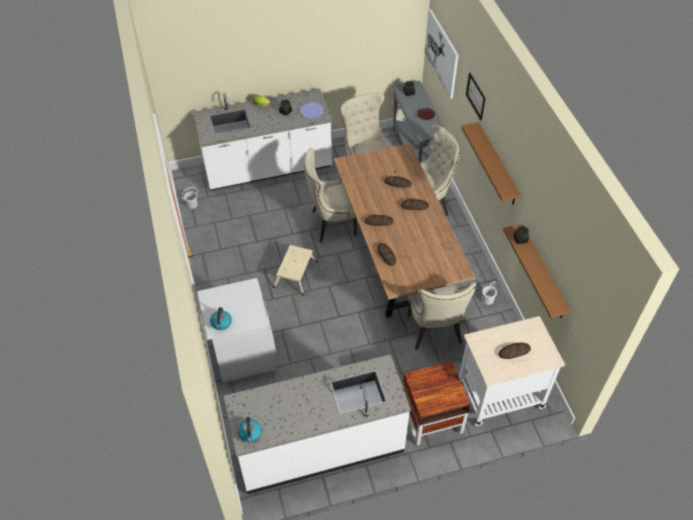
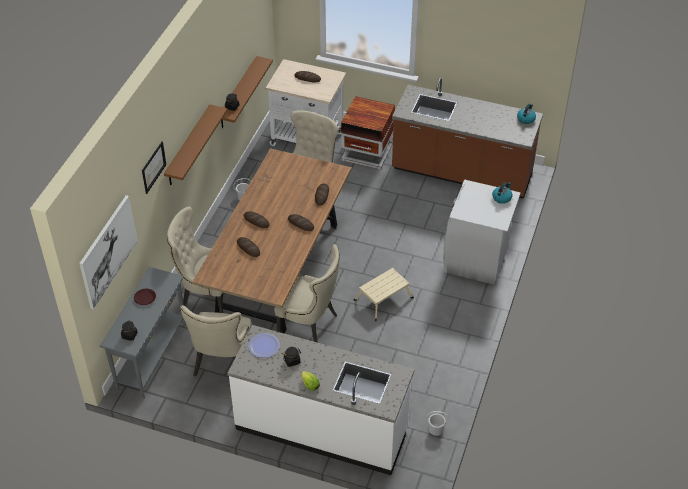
camera: 145 degrees left, 5 degrees down
white counter [224,354,411,494] -> brown counter [392,77,543,199]

